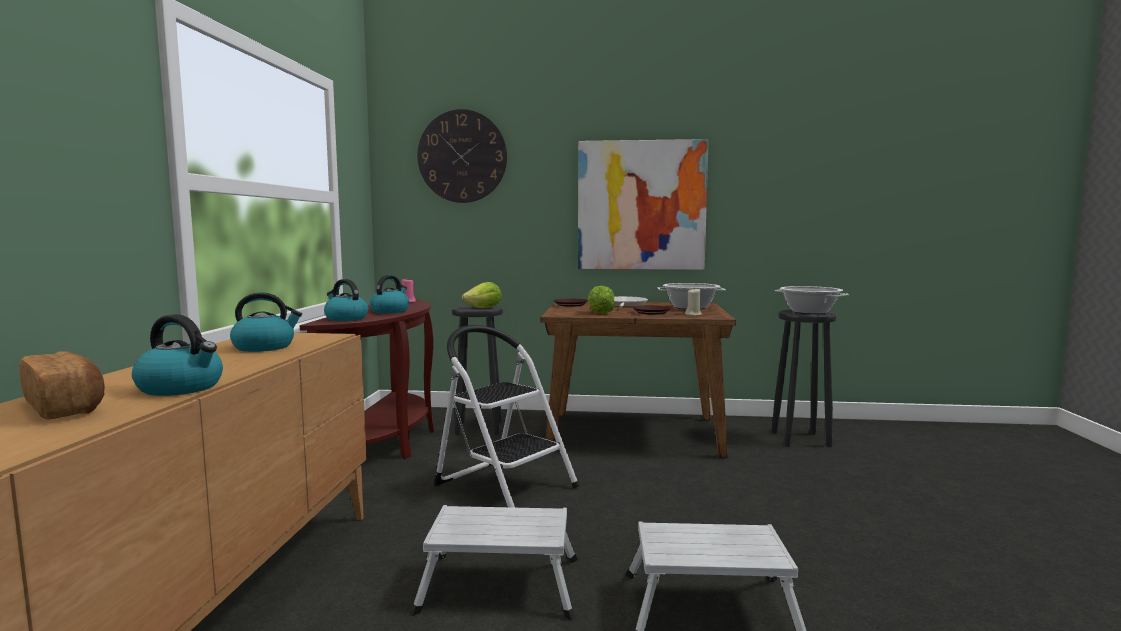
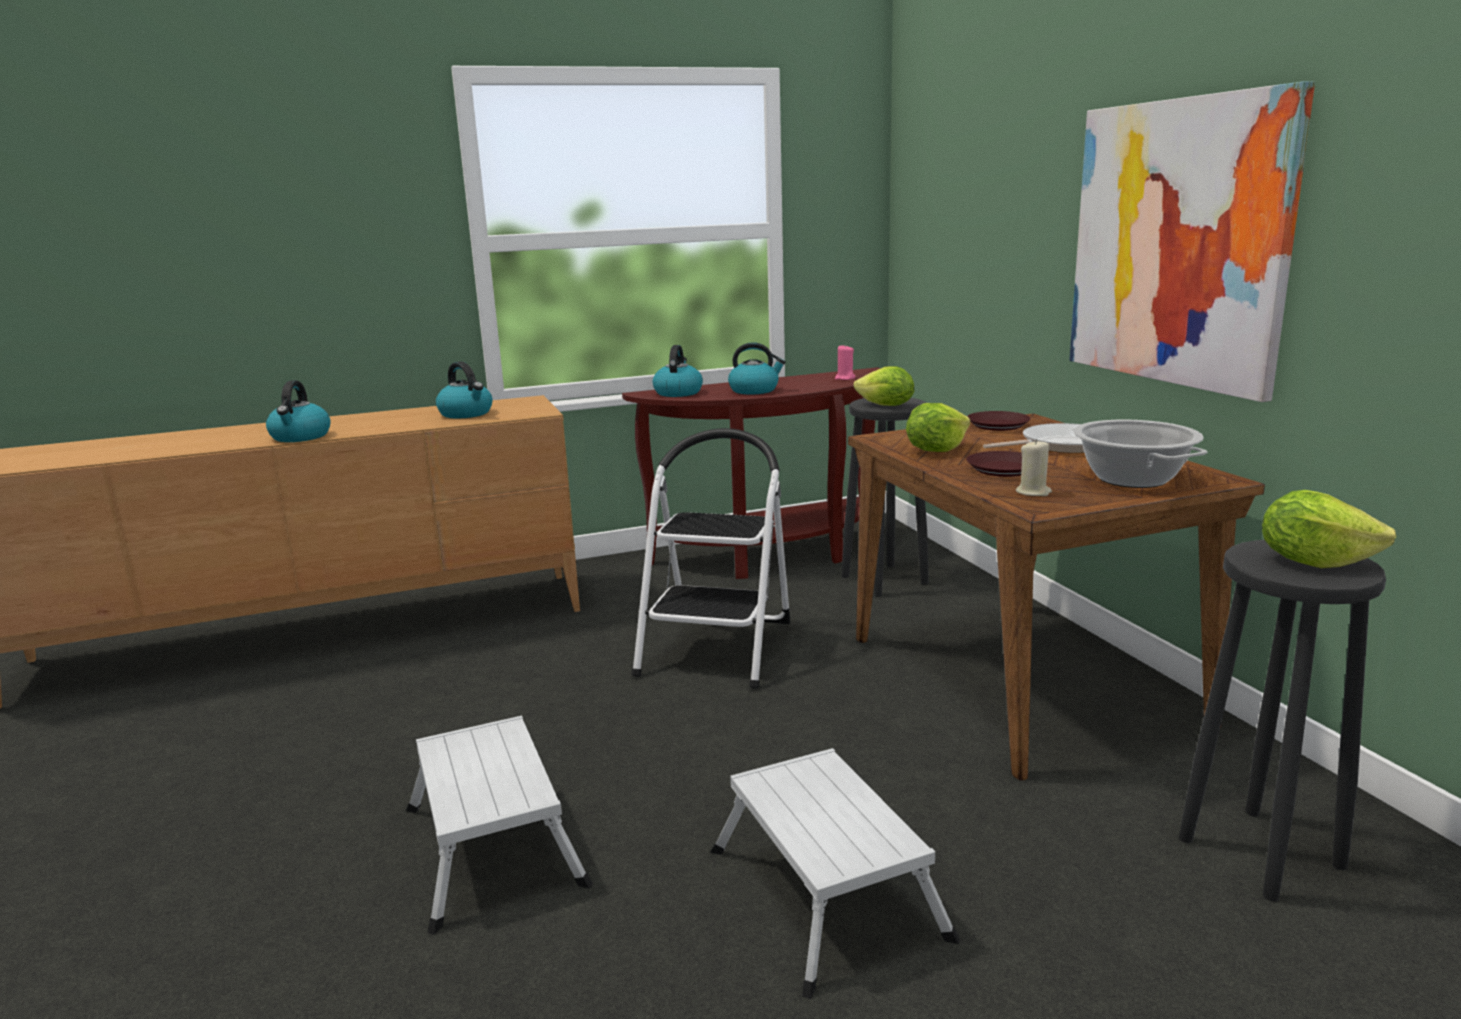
camera: 65 degrees right, 10 degrees up
bread [20,351,105,420] -> none
white step ladder [409,505,578,621] -> white step ladder moved to [710,748,960,999]
wall clock [417,109,507,203] -> none
cooking pot [775,286,849,314] -> lettuce [1262,490,1396,568]

